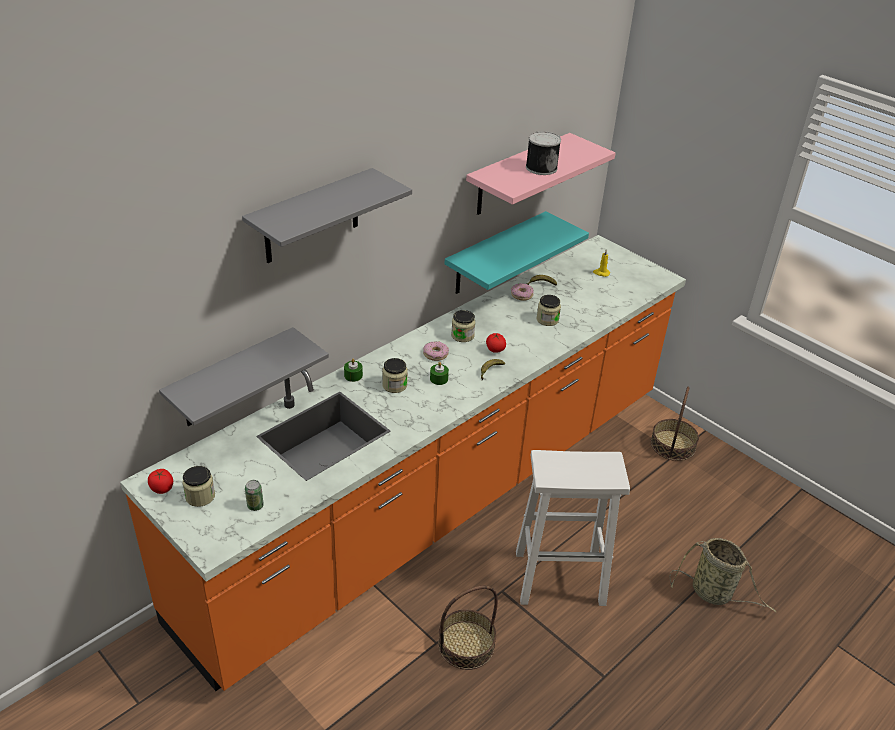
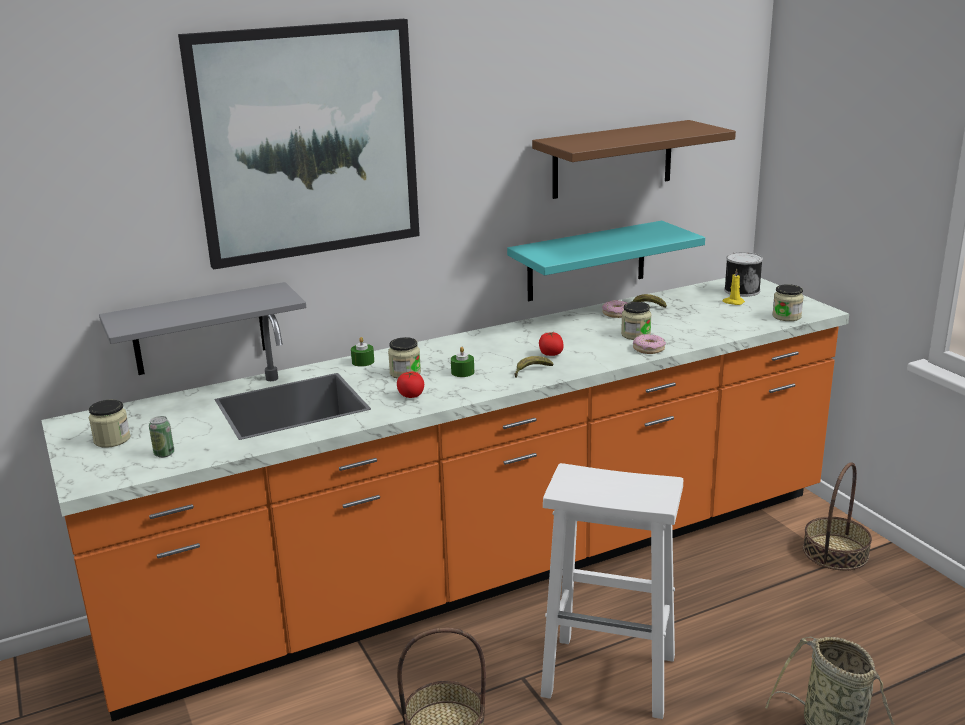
camera: 20 degrees right, 15 degrees down
tomato [148,469,173,494] -> tomato moved to [397,372,424,398]
grey shelf [242,168,412,263] -> picture [178,19,420,270]
donut [423,341,449,361] -> donut moved to [633,334,666,354]
jar [451,310,475,342] -> jar moved to [772,284,804,321]
pink shelf [466,133,615,215] -> brown shelf [532,120,736,199]
can [526,131,561,175] -> can moved to [724,252,763,297]

